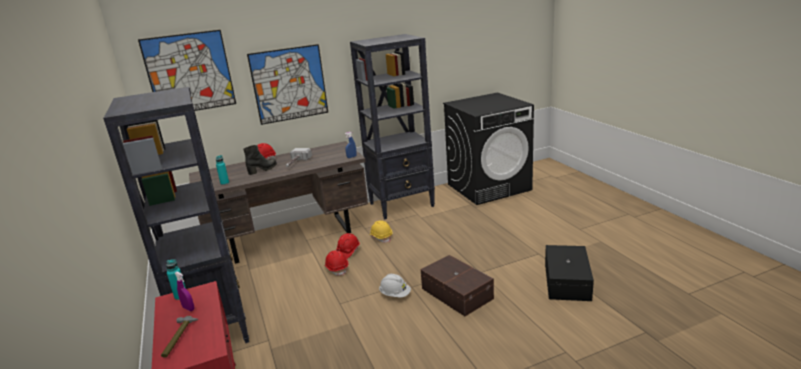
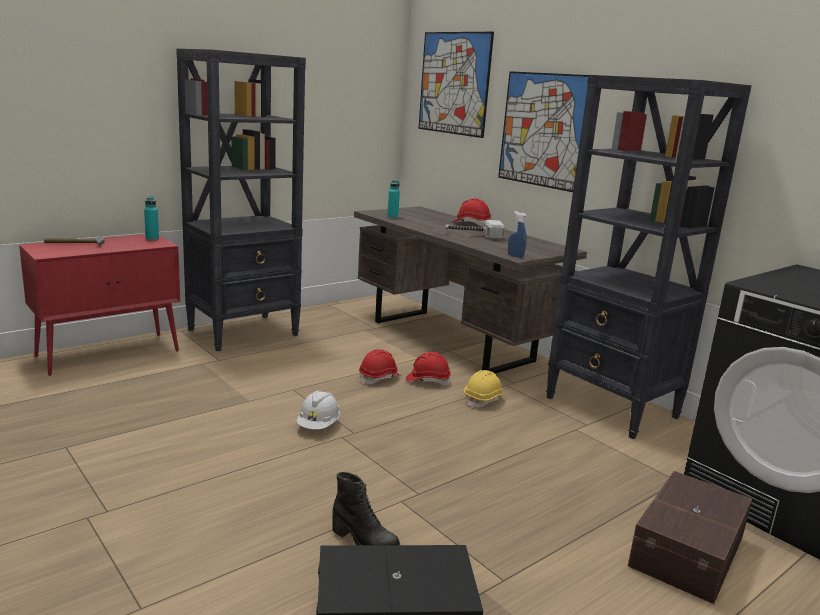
camera: 70 degrees right, 5 degrees down
purple spray bottle [174,272,194,311] -> none
black boot [243,145,277,175] -> black boot moved to [332,472,400,545]
brown storage box [421,255,494,316] -> brown storage box moved to [628,471,752,604]

